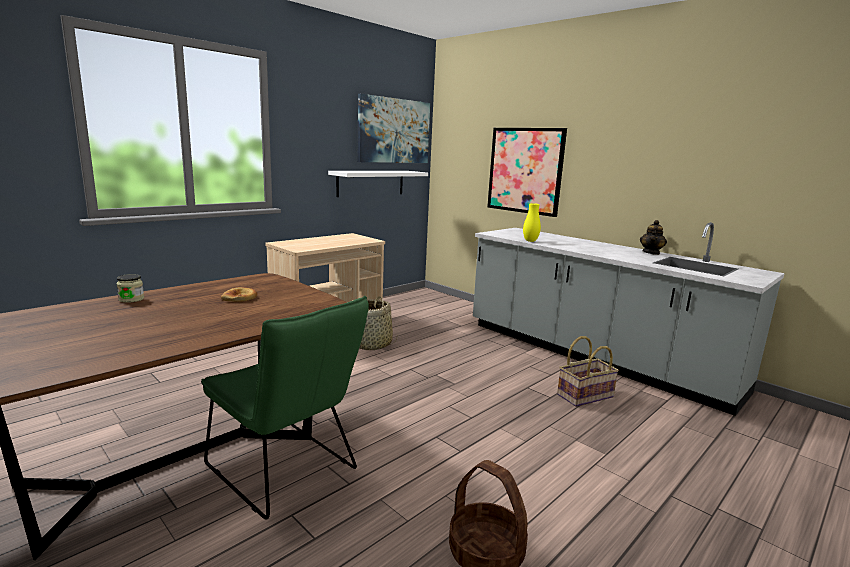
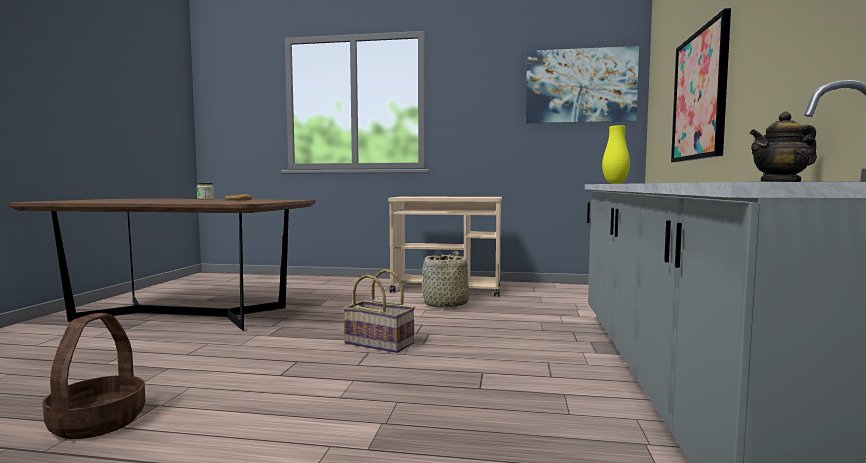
camera: 55 degrees right, 10 degrees down
green chair [201,296,369,520] -> none
white shelf [328,171,428,197] -> none
basket [557,336,619,407] -> basket moved to [343,269,415,353]

